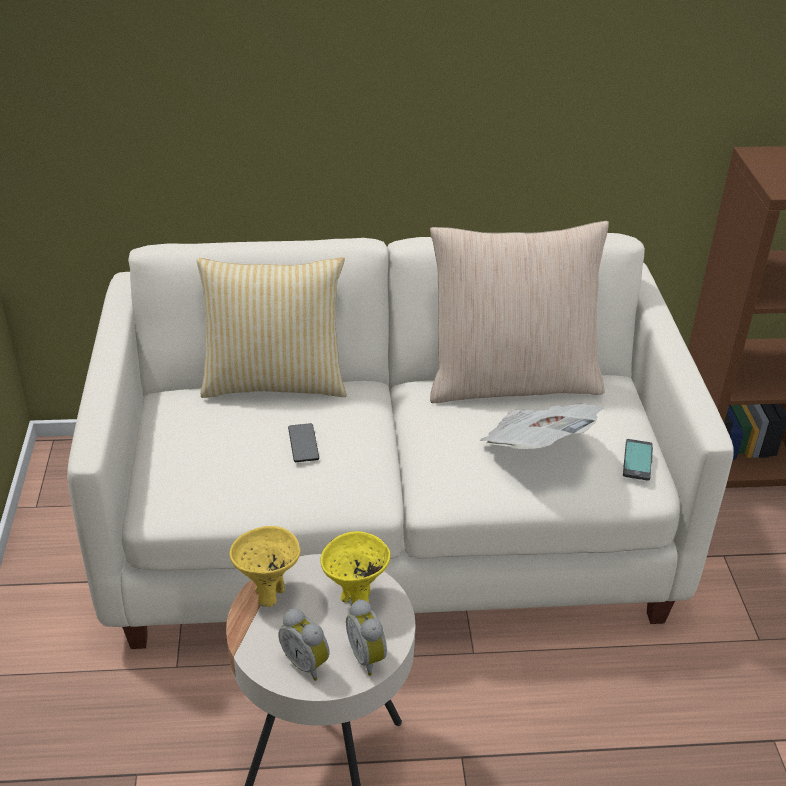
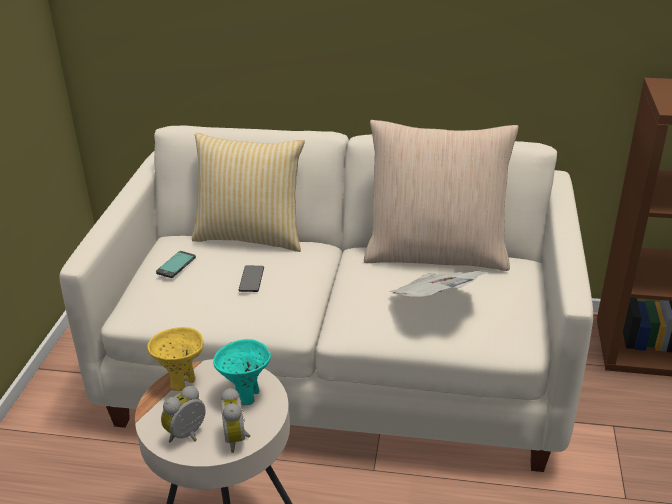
camera: 15 degrees right, 5 degrees down
alarm clock [278,609,330,681] -> alarm clock turned 75 degrees clockwise [161,386,206,443]
yellow bowl [321,531,391,606] -> turquoise bowl [213,339,271,405]
phone [623,439,653,481] -> phone moved to [156,251,196,278]

